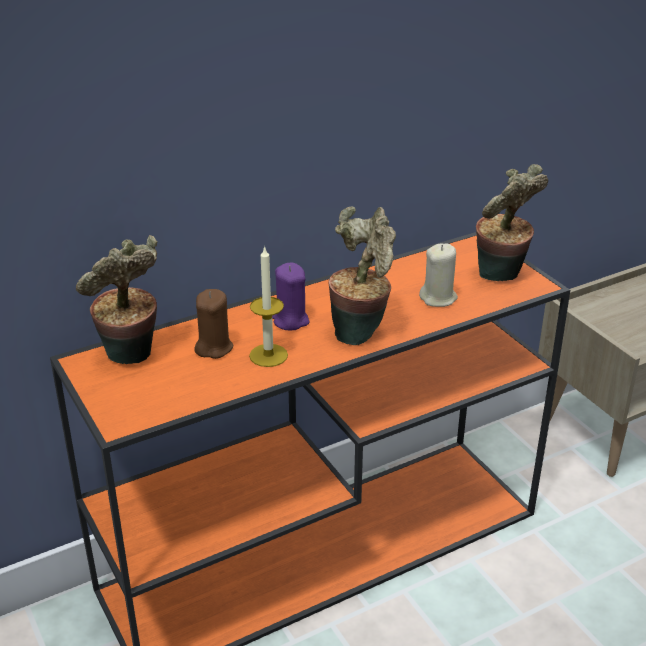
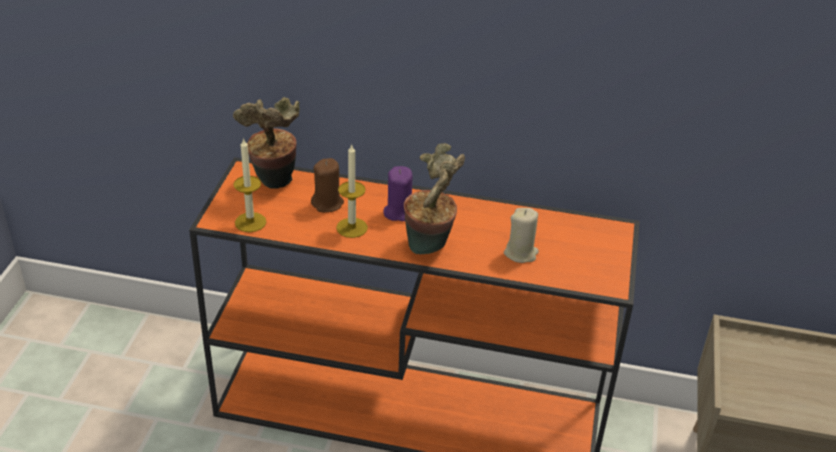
camera: 40 degrees right, 5 degrees up
potted plant [476,164,548,281] -> none
none -> candle [234,138,266,232]

